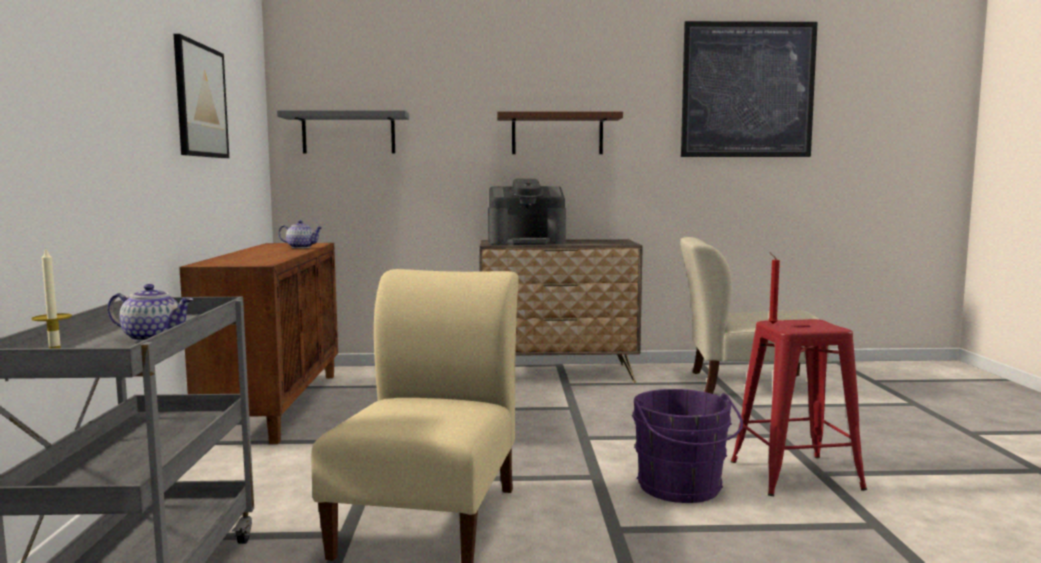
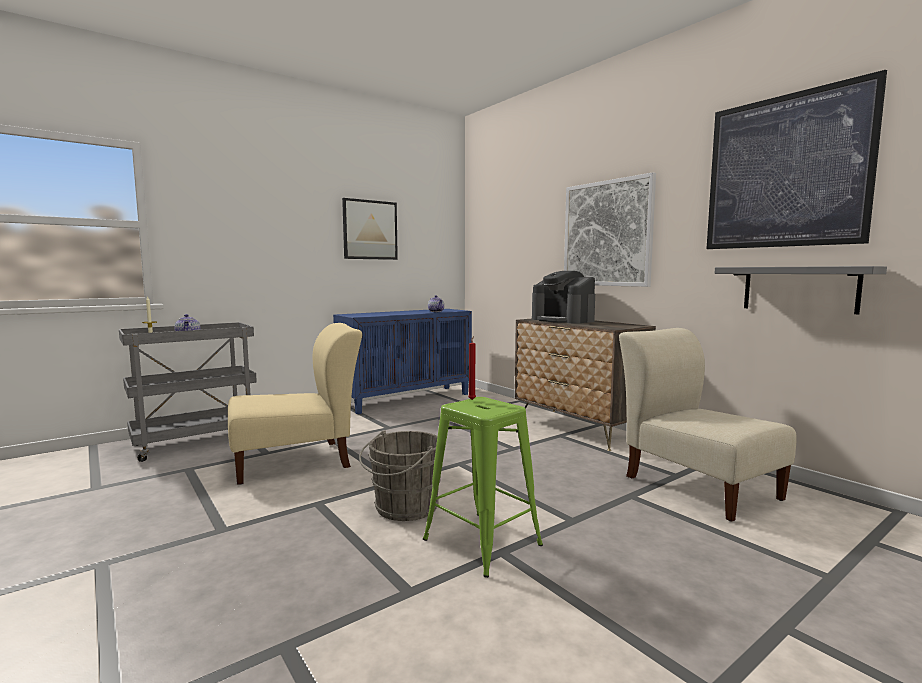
camera: 55 degrees right, 0 degrees up
brown cabinet [179,243,338,444] -> blue cabinet [333,309,472,414]
grey shelf [277,110,409,154] -> grey shelf moved to [715,266,887,314]
brown shelf [497,111,623,154] -> picture [564,172,656,287]
purple bucket [632,389,743,503] -> grey bucket [359,430,441,521]
red stool [731,319,867,496] -> green stool [423,397,543,578]

